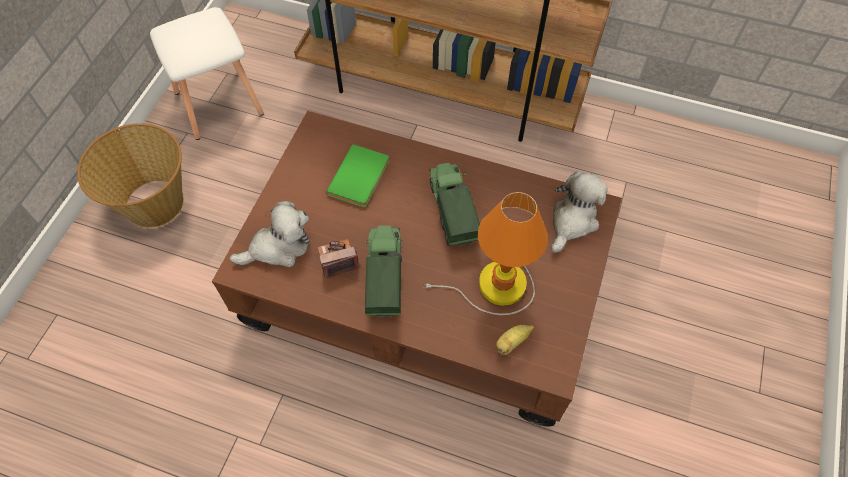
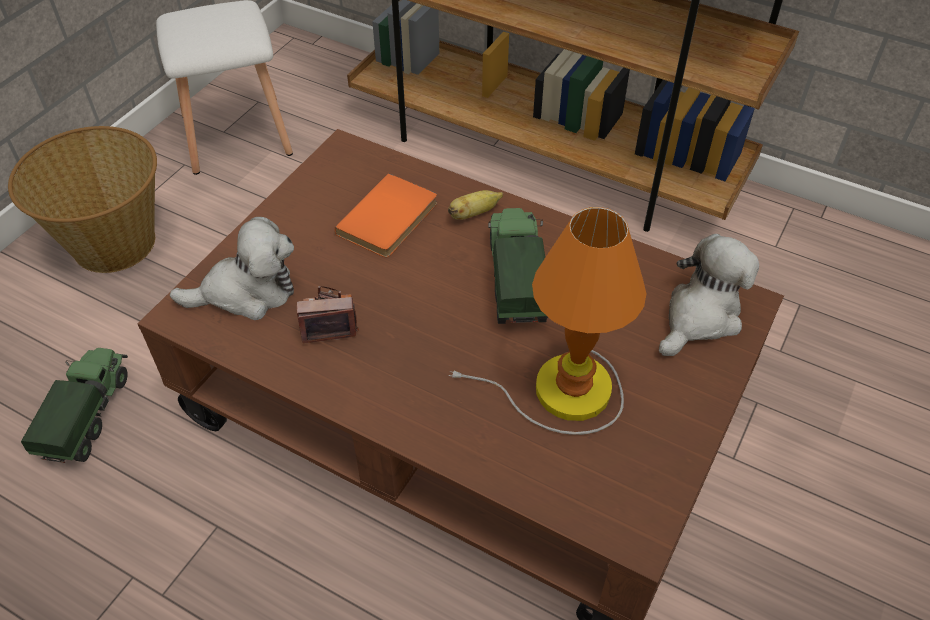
camera: 10 degrees right, 10 degrees down
green book [326,144,389,208] -> orange book [335,173,437,257]
toy truck [365,225,403,318] -> toy truck moved to [21,348,128,463]
banana [496,325,534,356] -> banana moved to [448,190,503,220]

